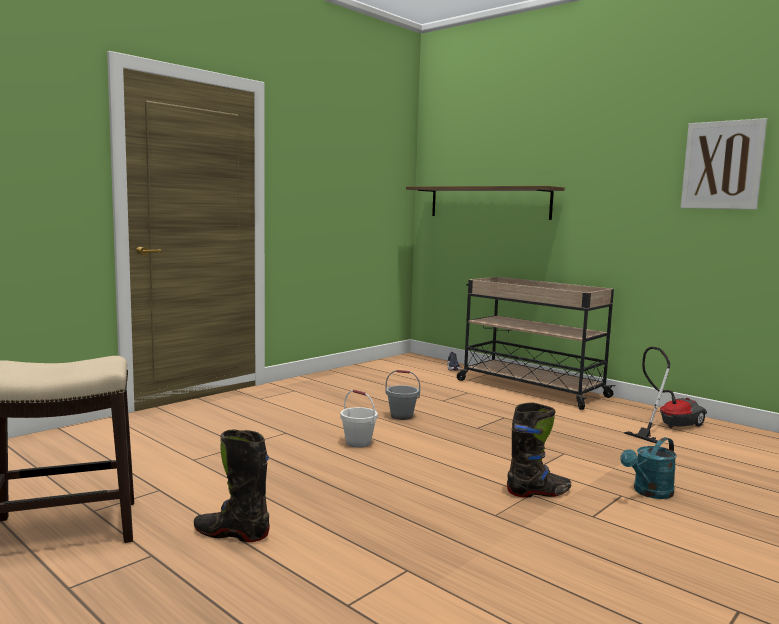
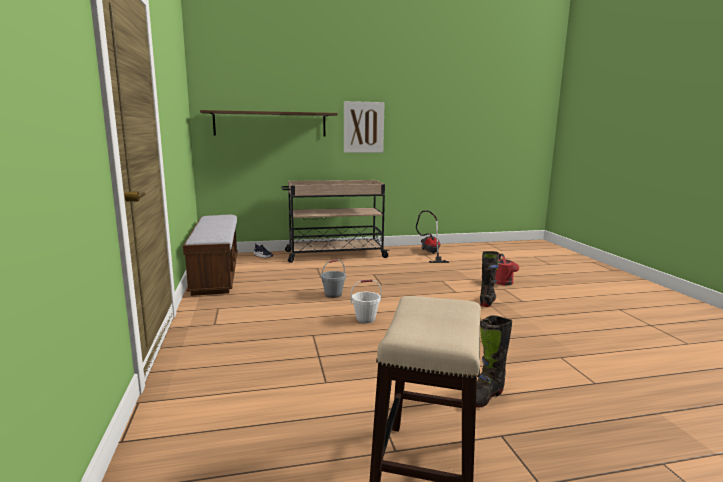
camera: 55 degrees left, 5 degrees up
turquoise watering can [620,437,677,499] -> red watering can [495,254,519,286]
picture [681,118,767,209] -> picture moved to [344,101,385,153]
none -> bench [183,215,238,296]

